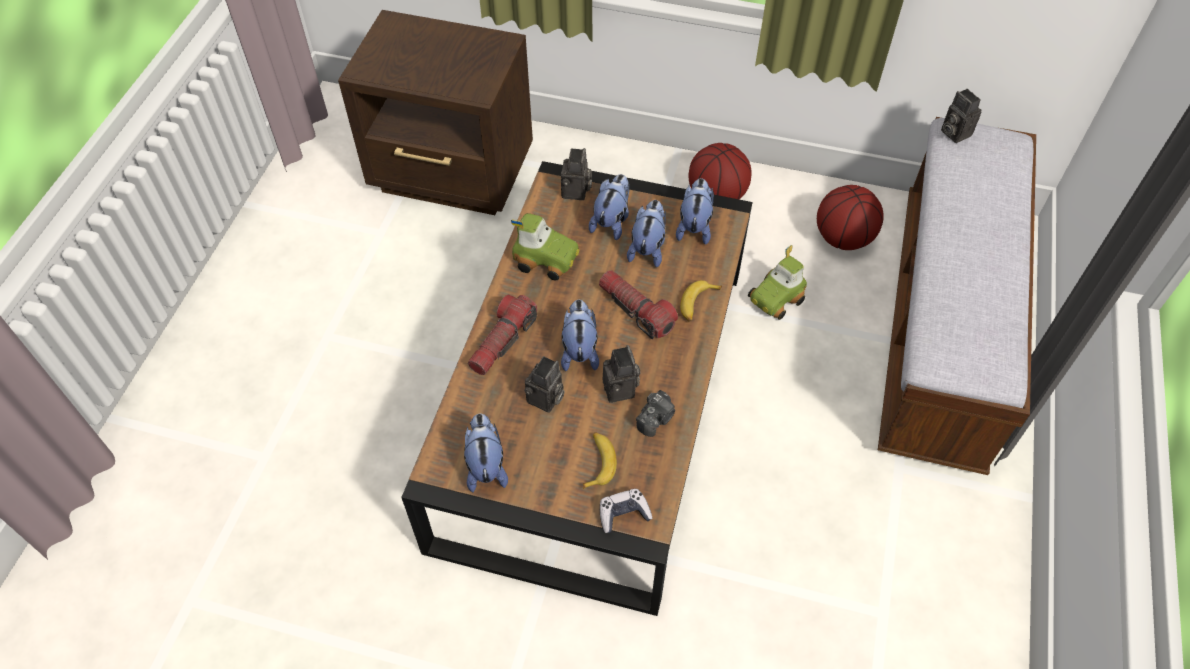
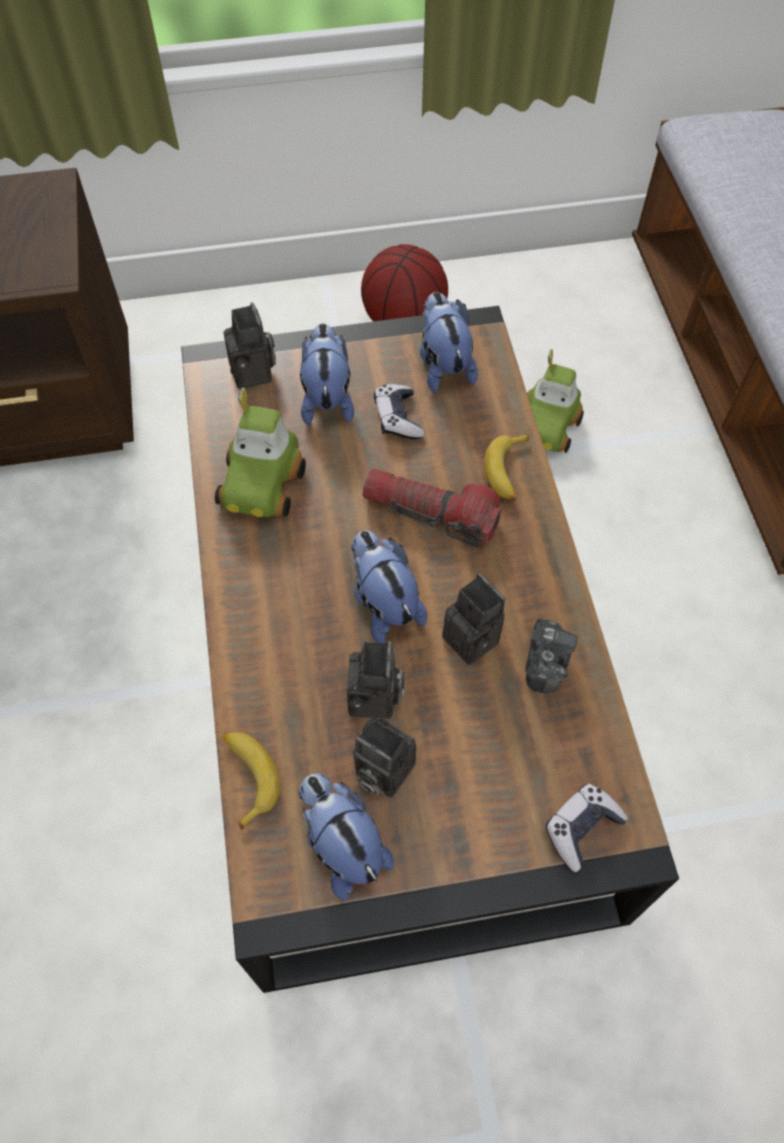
camera: 25 degrees left, 5 degrees up
flashlight [468,295,537,375] -> none
toy car [511,213,579,281] -> toy car turned 105 degrees clockwise [215,387,306,517]
banana [583,432,617,489] -> banana moved to [222,732,280,831]
plush toy [627,200,666,267] -> game controller [374,384,424,439]
basketball [817,185,884,250] -> none
camera [941,89,981,143] -> camera moved to [353,718,416,798]

